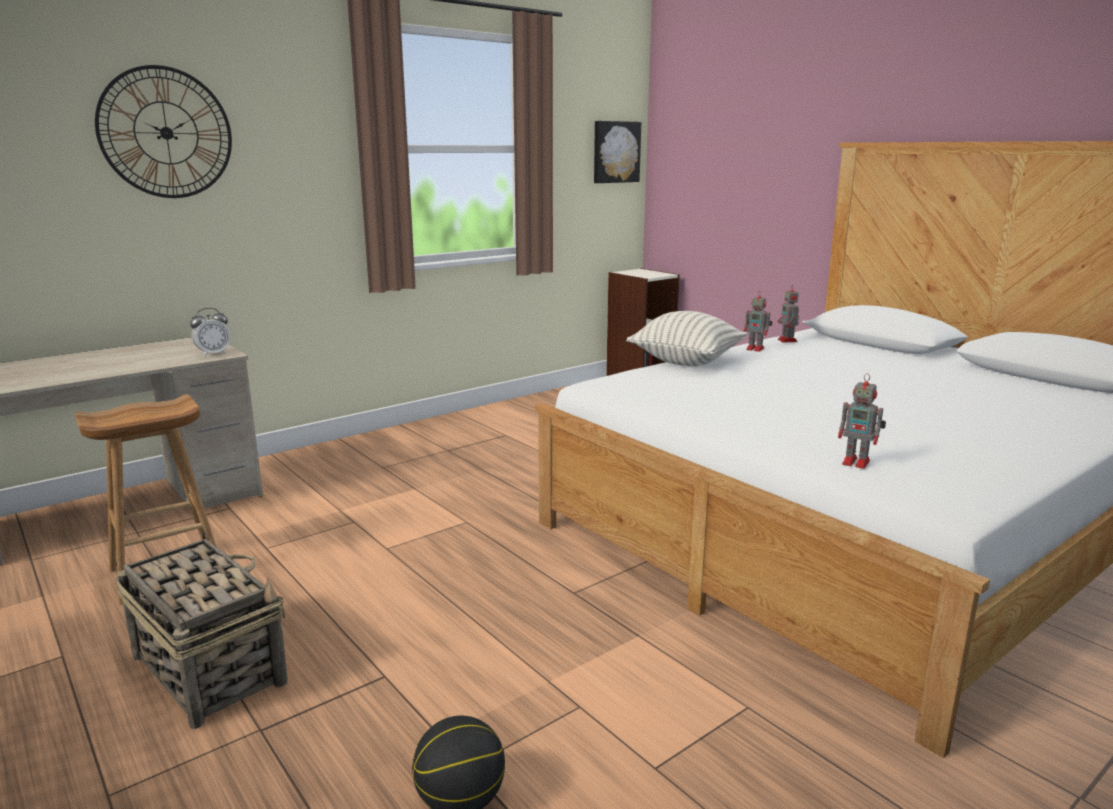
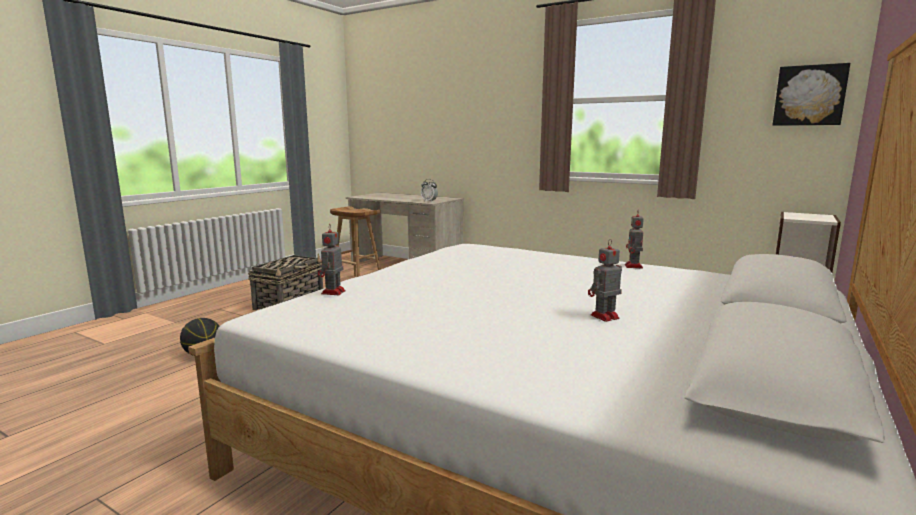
camera: 70 degrees right, 5 degrees down
wall clock [95,65,232,198] -> none
pillow [626,311,747,367] -> none
toy robot [778,284,799,343] -> toy robot moved to [588,239,622,322]

